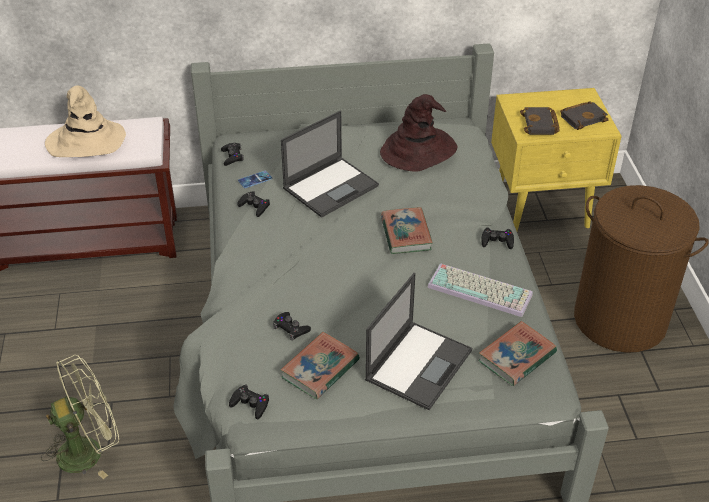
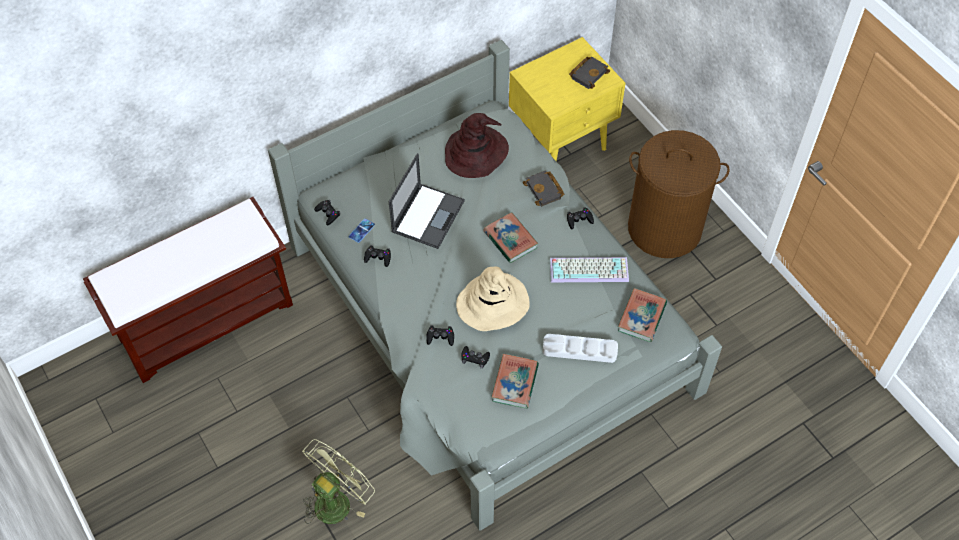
camera: 25 degrees left, 15 degrees up
beige hat [45,85,126,157] -> beige hat moved to [456,267,530,331]
black game controller [229,385,269,419] -> black game controller moved to [426,325,454,346]
laptop [365,273,472,410] -> grey tray [543,334,618,363]
black book [520,107,560,135] -> black book moved to [523,171,564,207]

